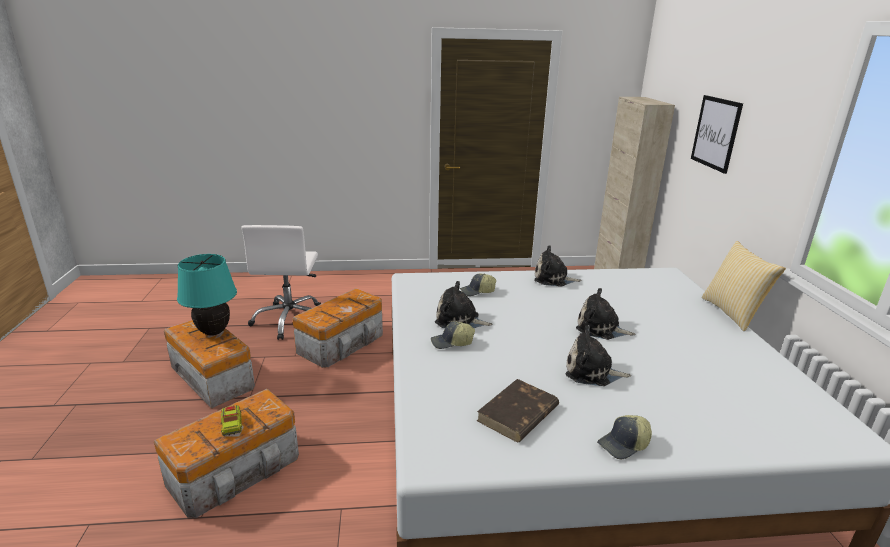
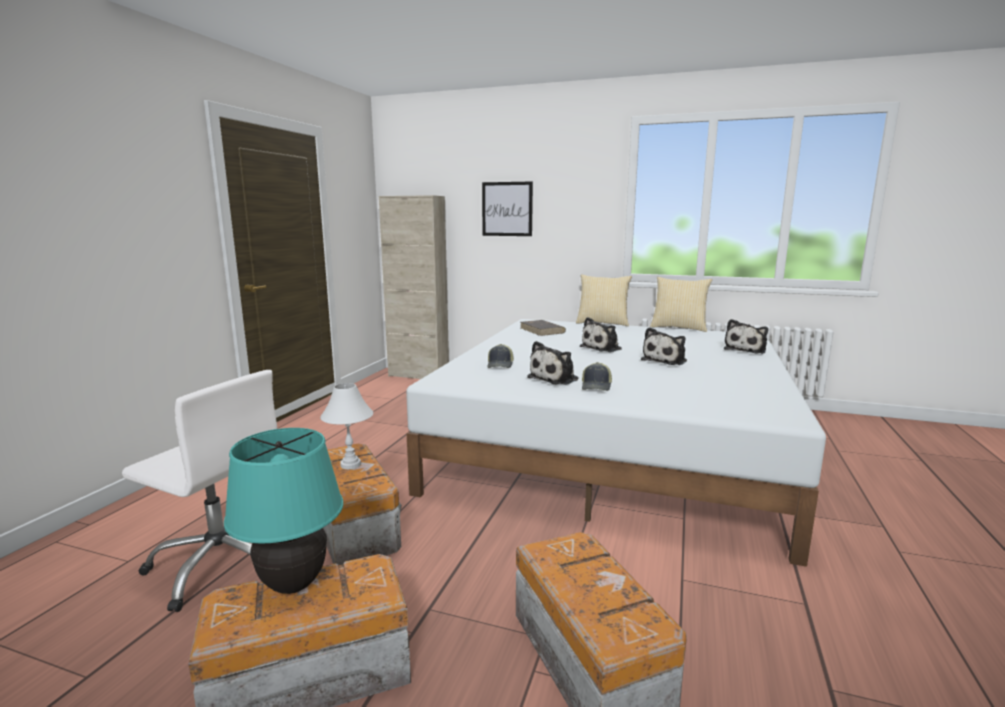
camera: 65 degrees left, 10 degrees down
toy truck [221,405,242,436] -> none
brown book [477,379,559,442] -> brown book moved to [521,320,566,336]
plush toy [534,245,582,287] -> plush toy moved to [724,319,768,354]
cap [597,415,652,459] -> none
none -> white table lamp [320,383,373,469]
none -> pillow [650,277,712,332]

